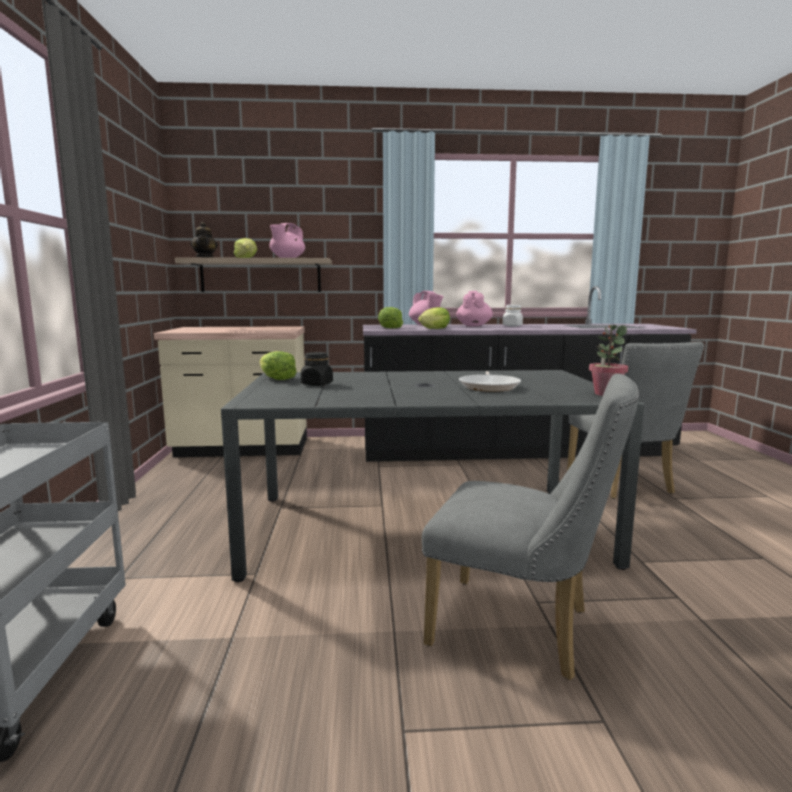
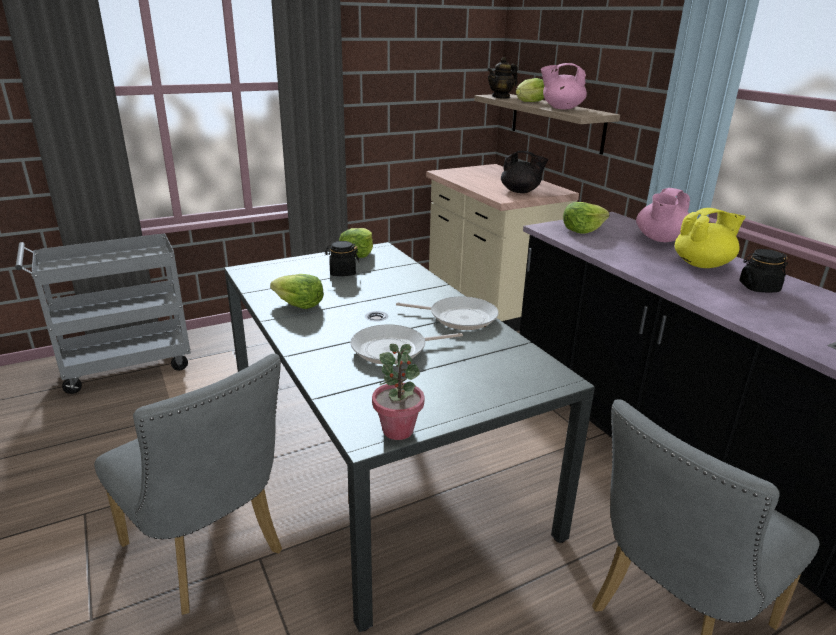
camera: 65 degrees right, 15 degrees up
lettuce [418,307,450,329] -> lettuce moved to [270,274,324,309]
grey chair [422,374,639,680] -> grey chair turned 45 degrees counterclockwise [94,354,282,615]
pink teapot [456,291,493,327] -> yellow teapot [675,208,746,268]
white jar [502,305,523,326] -> black jar [739,249,788,292]
none -> frying pan [396,296,499,330]
none -> black teapot [501,151,548,193]

